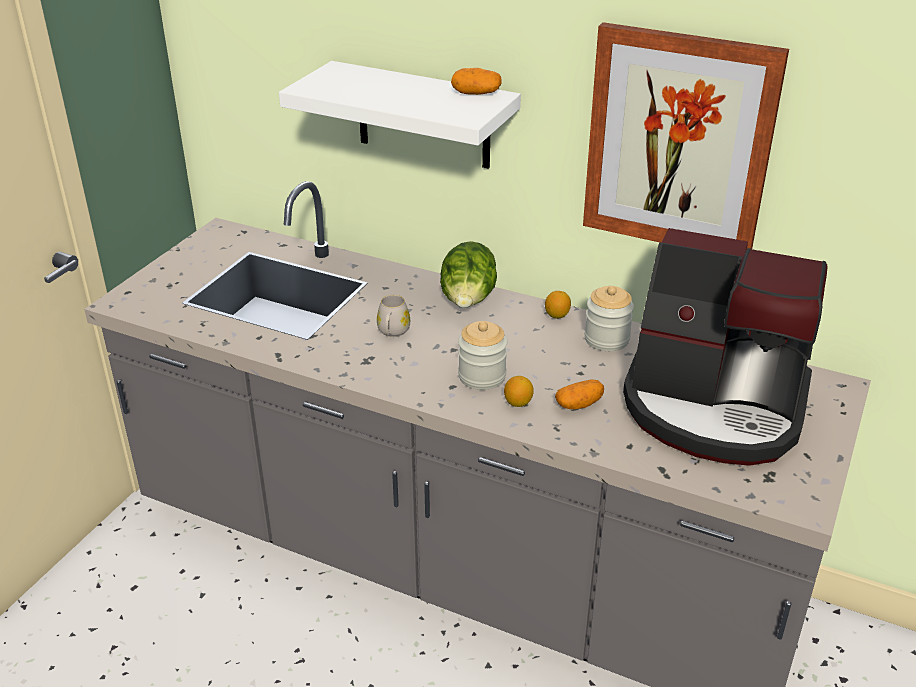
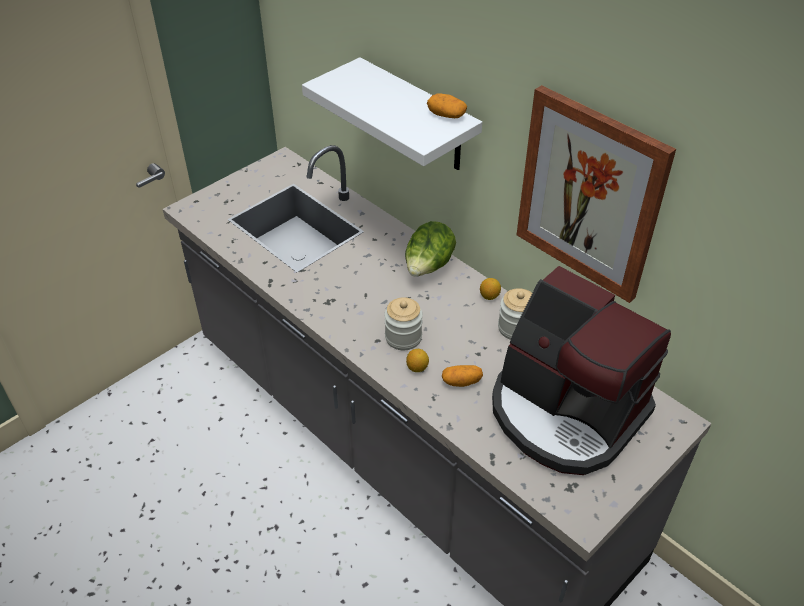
camera: 20 degrees right, 10 degrees up
white mug [377,295,410,337] -> none

